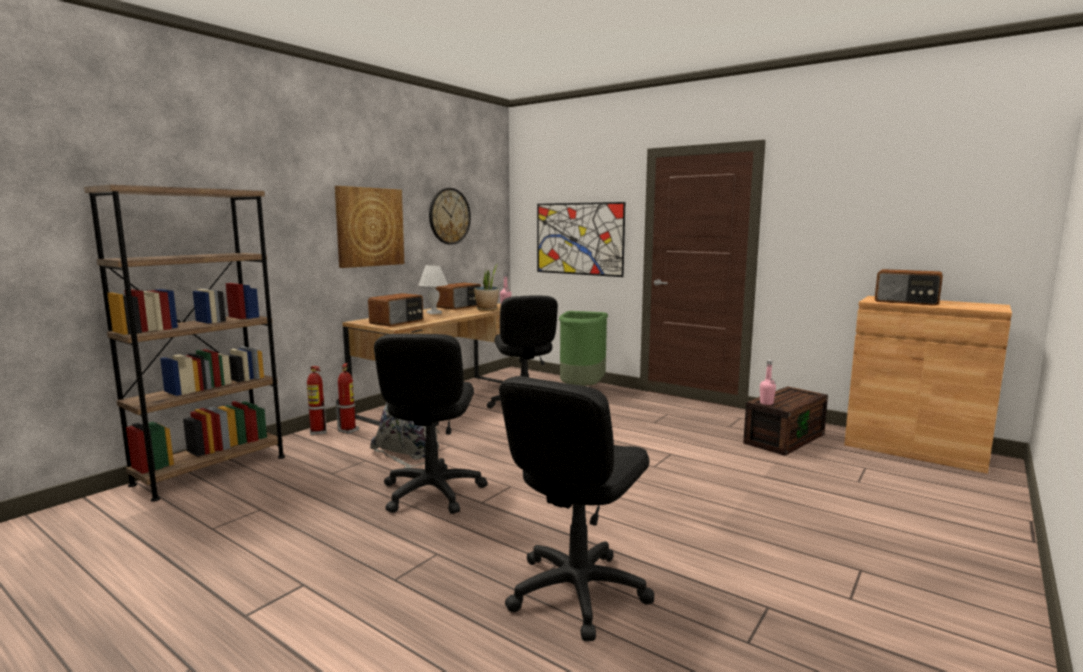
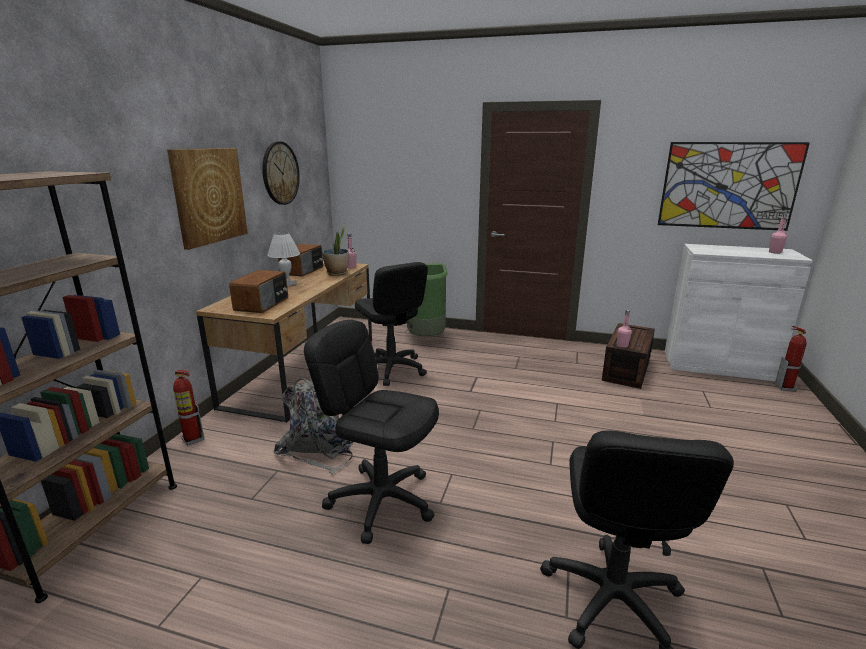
camera: 20 degrees left, 10 degrees up
fire extinguisher [336,363,359,434] -> fire extinguisher moved to [775,326,807,392]
black office chair [374,334,488,514] -> black office chair turned 135 degrees clockwise [304,320,439,544]
picture [537,202,625,277] -> picture moved to [658,142,810,231]
brown cabinet [844,296,1012,474] -> white cabinet [665,244,813,381]
radio [875,269,943,306] -> none
none -> pink bottle [769,213,787,254]

